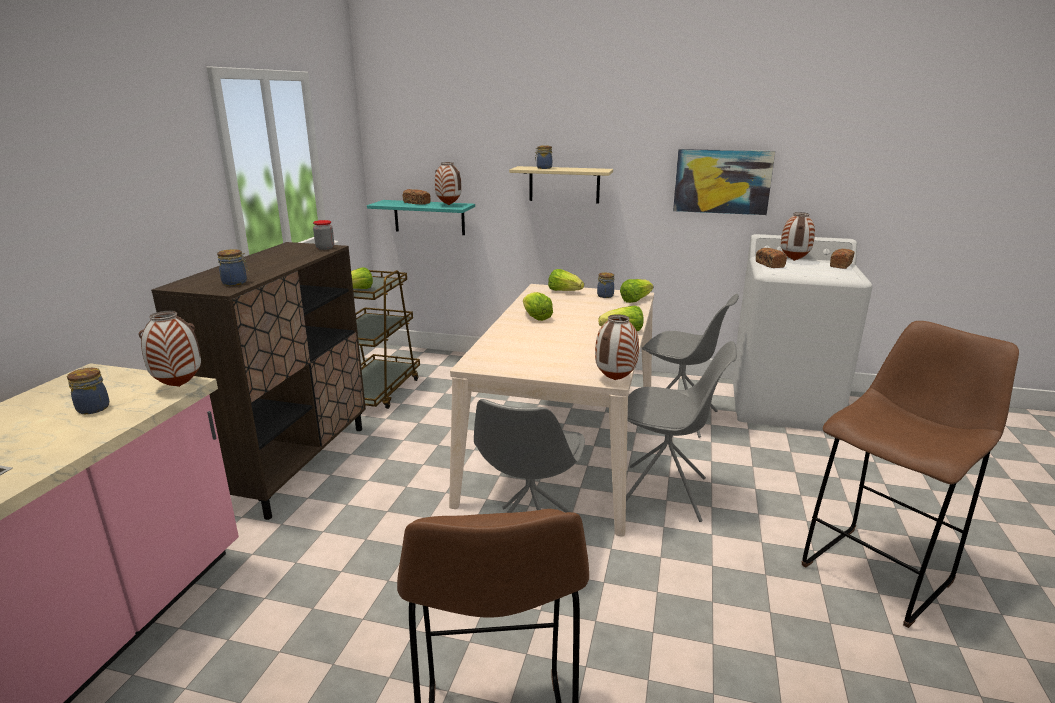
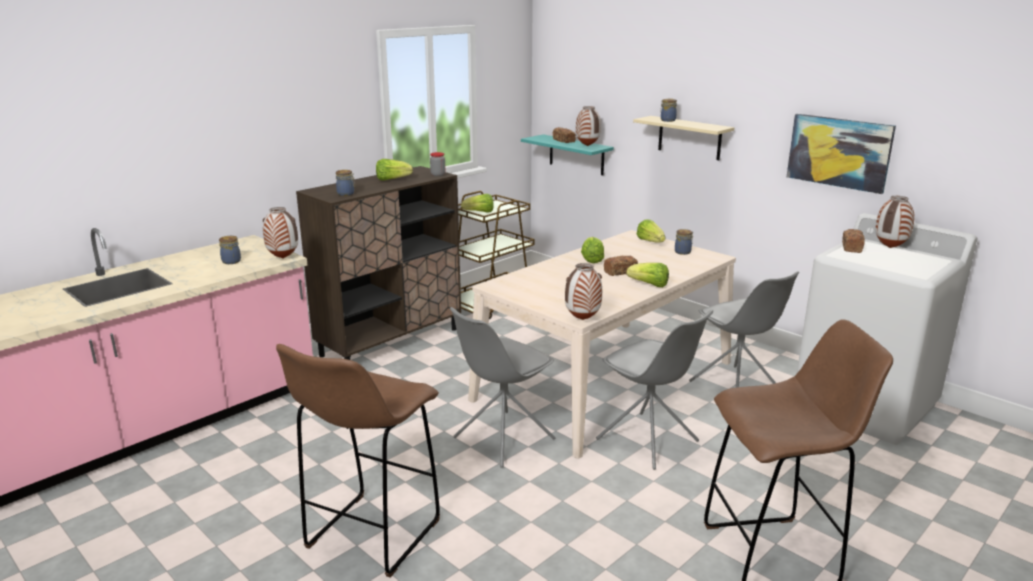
camera: 30 degrees right, 0 degrees up
lettuce [620,279,653,303] -> lettuce moved to [376,159,413,180]
bread [830,249,855,269] -> bread moved to [604,256,638,276]

